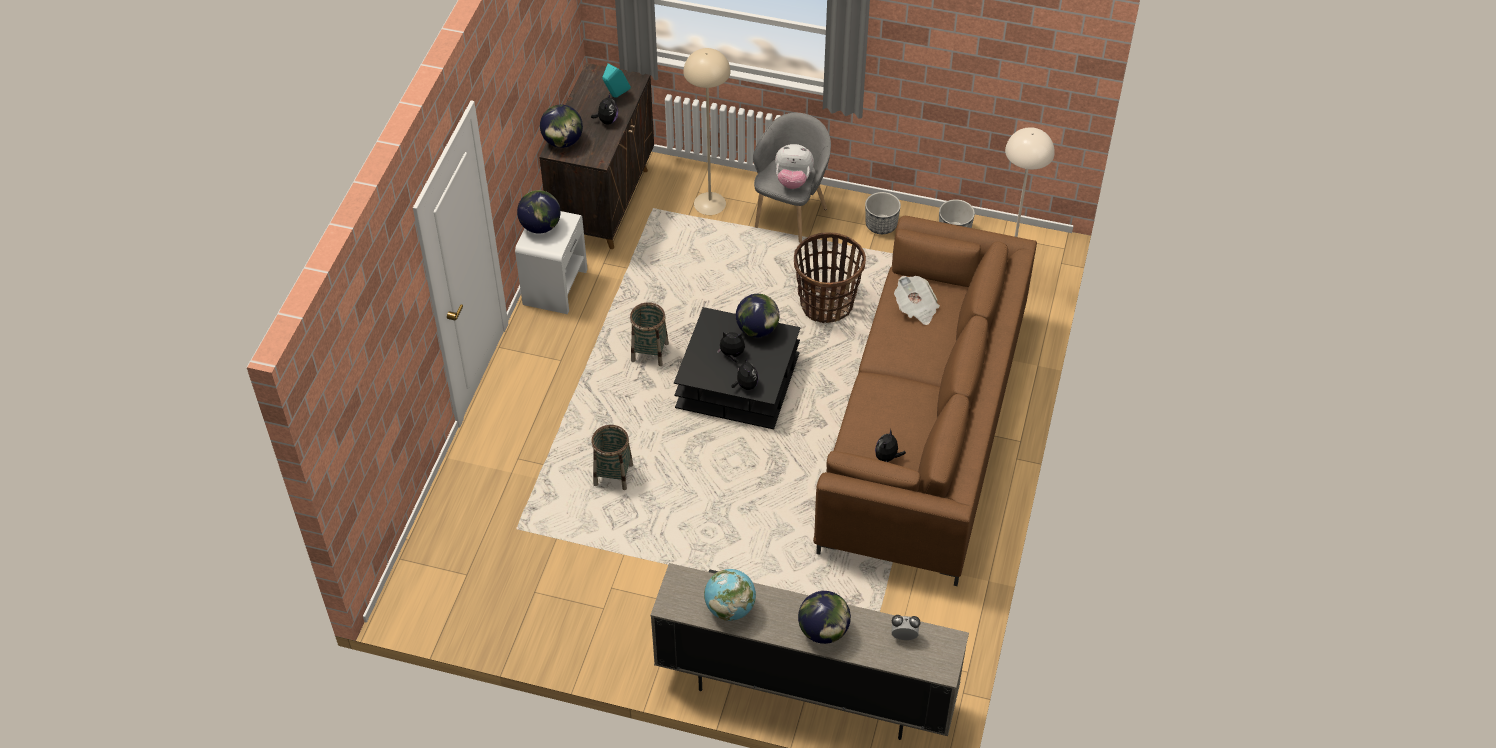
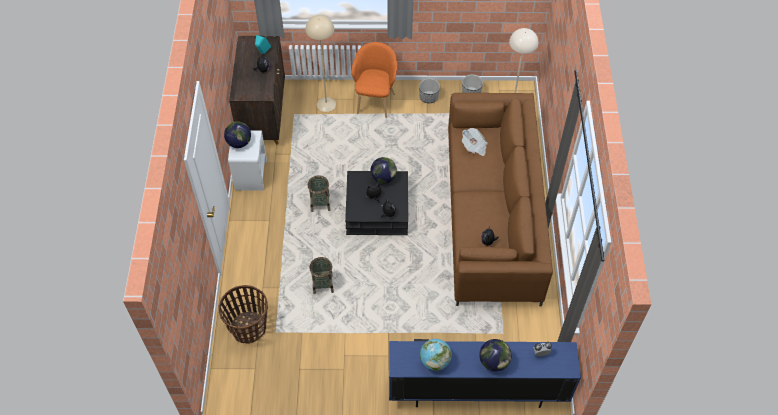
camera: 15 degrees left, 5 degrees up
globe [540,105,583,148] -> none
beige tv stand [650,563,969,740] -> blue tv stand [389,339,581,408]
grey armchair [753,113,831,243] -> orange armchair [351,42,397,118]
plush toy [775,144,814,189] -> none
basket [794,232,866,323] -> basket moved to [218,285,268,344]

